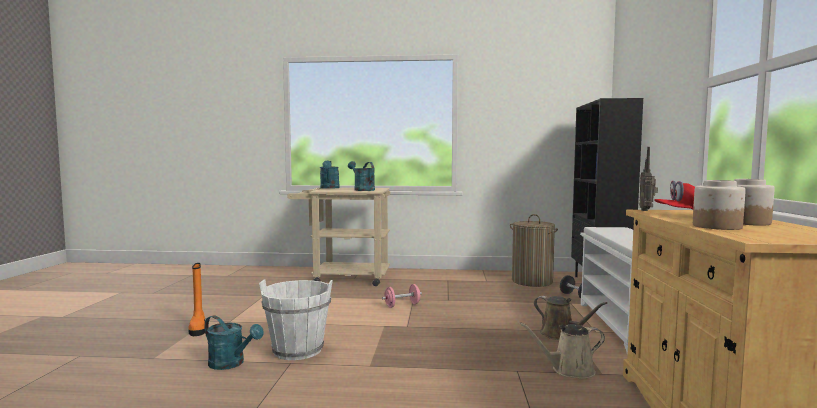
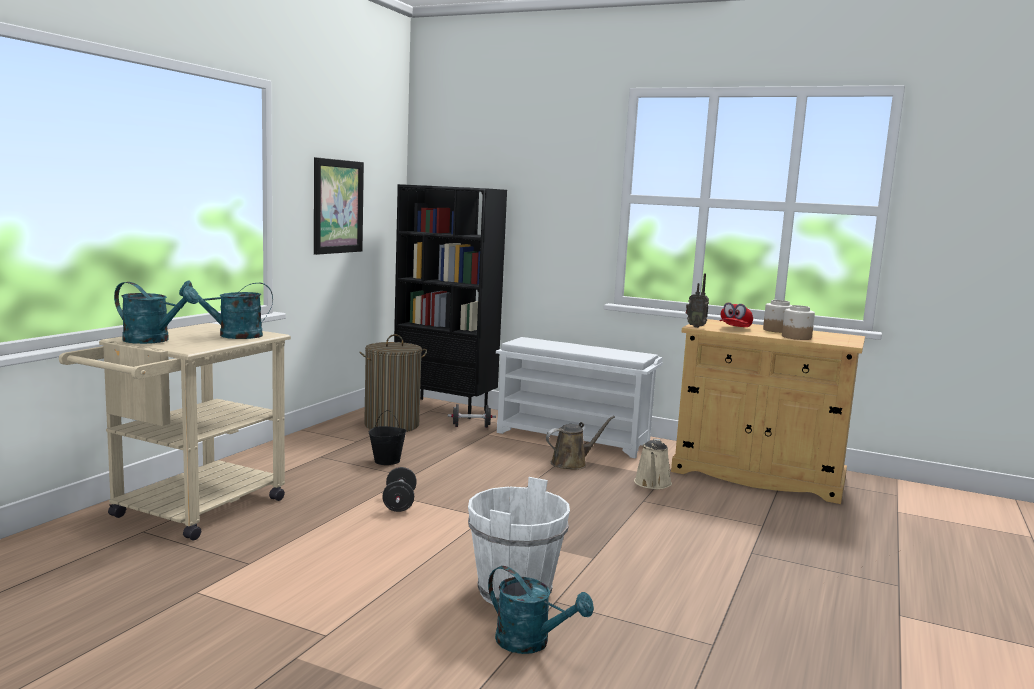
camera: 70 degrees left, 5 degrees up
orange boot [188,263,205,336] -> none
turquoise watering can [205,315,264,370] -> turquoise watering can turned 75 degrees clockwise [488,566,594,654]
pink dumbbell [382,284,422,308] -> black dumbbell [382,467,417,512]
none -> picture [314,157,364,255]
none -> black bucket [369,410,407,465]

